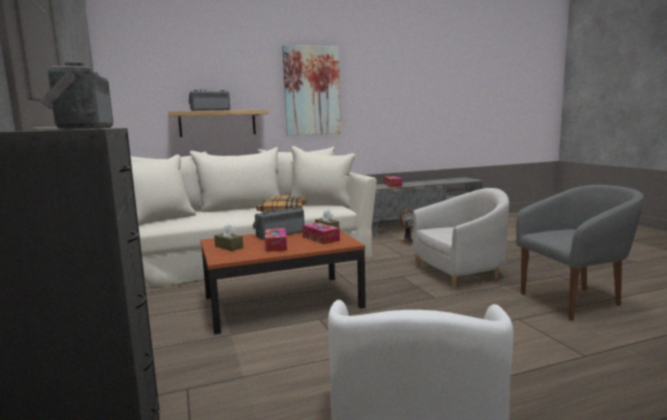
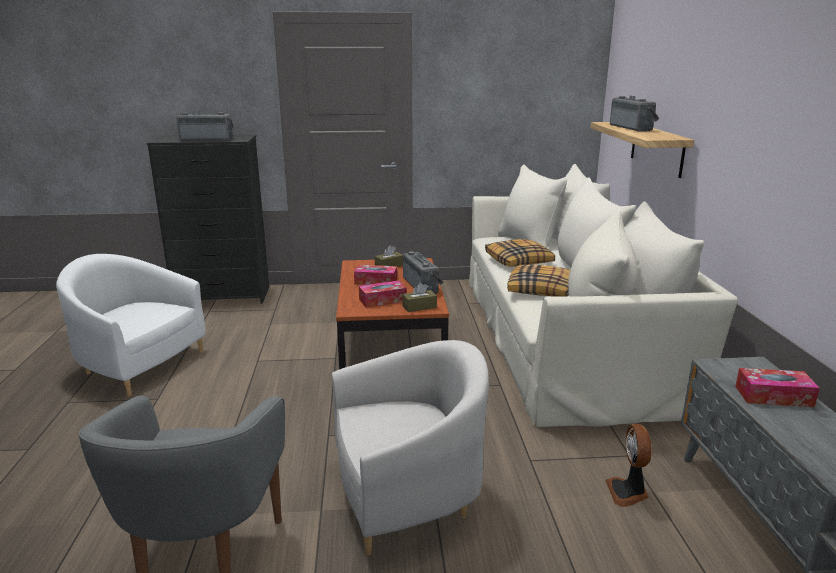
camera: 105 degrees right, 10 degrees up
picture [282,45,341,136] -> none
white armchair [413,188,509,290] -> white armchair turned 105 degrees counterclockwise [332,340,489,556]
none -> pillow [485,239,555,267]

